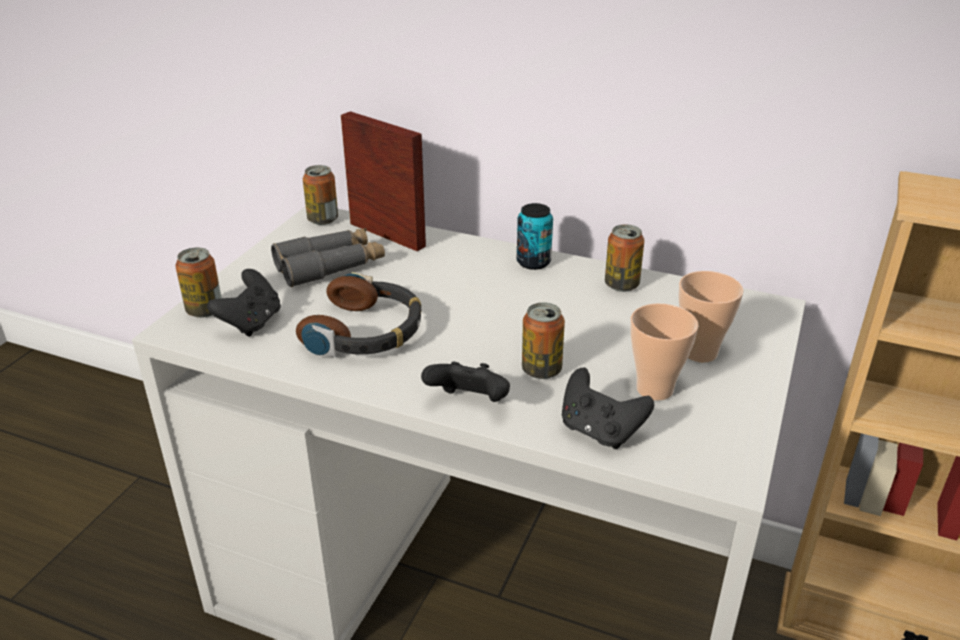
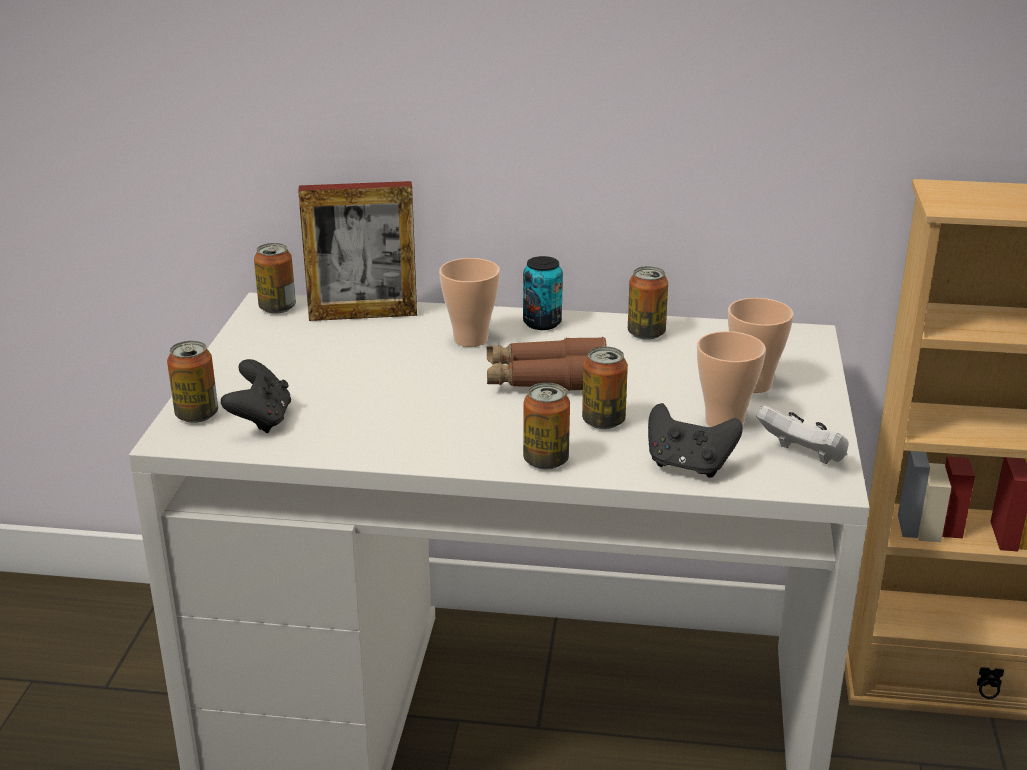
camera: 15 degrees left, 5 degrees down
grey binoculars [271,228,385,287] -> none
headphones [296,272,421,357] -> none
picture frame [341,111,426,251] -> picture frame turned 150 degrees clockwise [298,181,417,321]
black game controller [421,362,510,402] -> can [523,383,570,469]
none -> cup [439,258,500,347]
none -> brown binoculars [487,337,607,391]
none -> white game controller [757,405,849,464]

